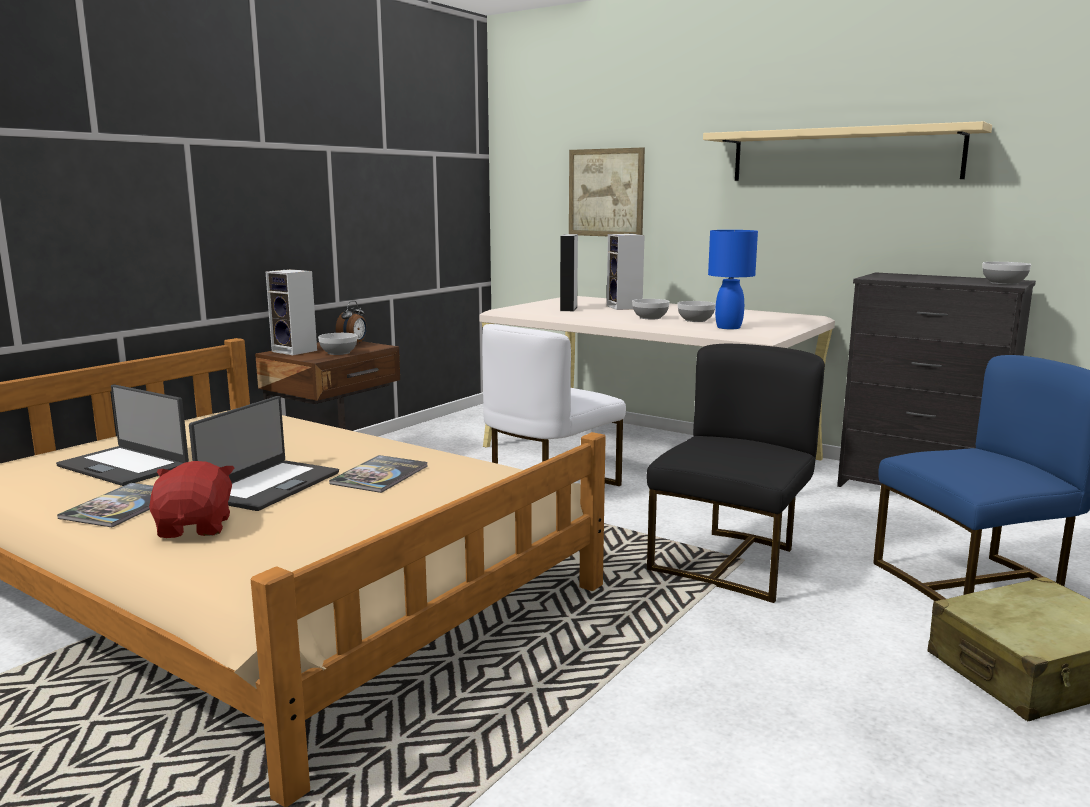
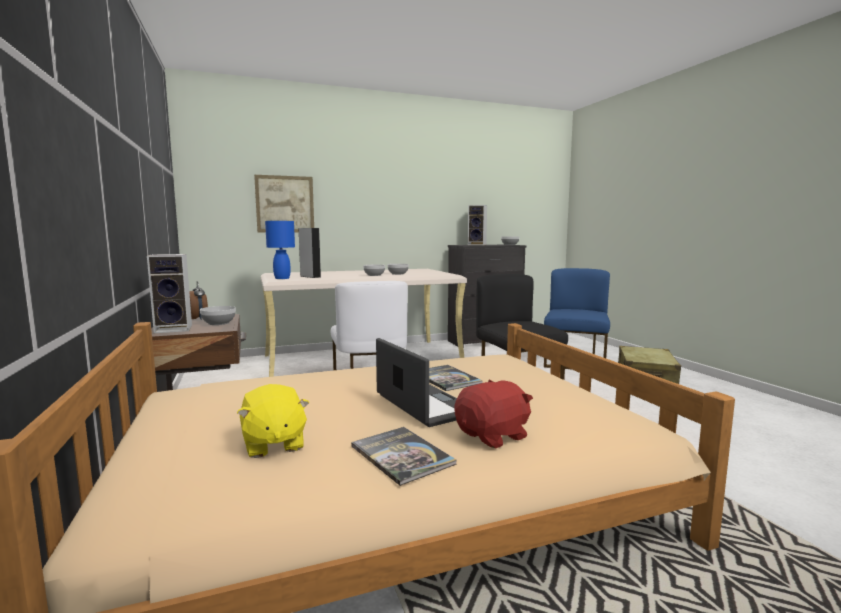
camera: 55 degrees left, 5 degrees down
laptop [56,384,189,486] -> yellow plush toy [237,384,310,458]
red plush toy [149,461,235,538] -> red plush toy turned 120 degrees clockwise [455,380,533,448]
speaker [607,234,645,310] -> speaker moved to [468,205,487,245]
beige shelf [703,121,992,181] -> none
blue table lamp [708,230,758,329] -> blue table lamp moved to [265,221,295,279]

